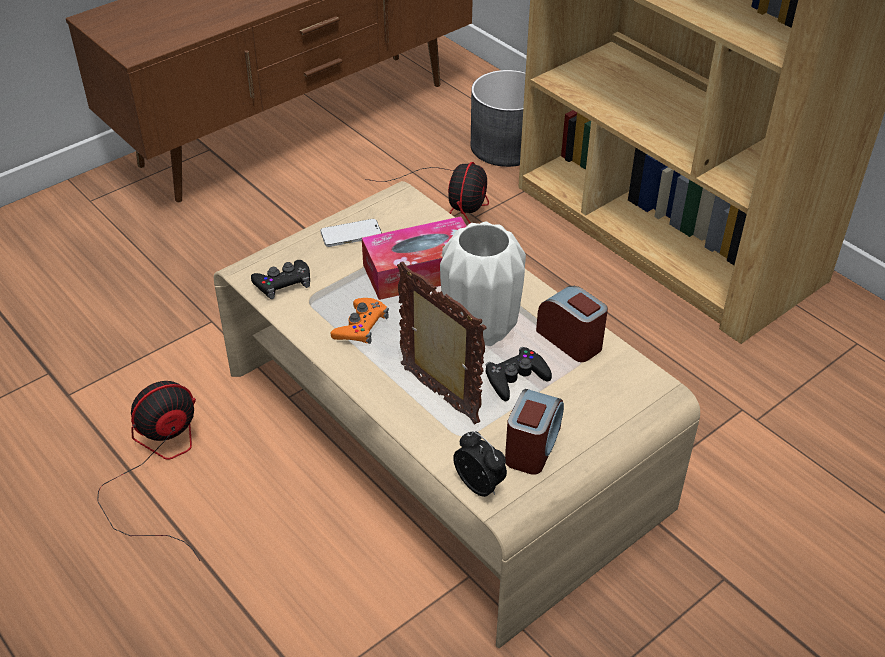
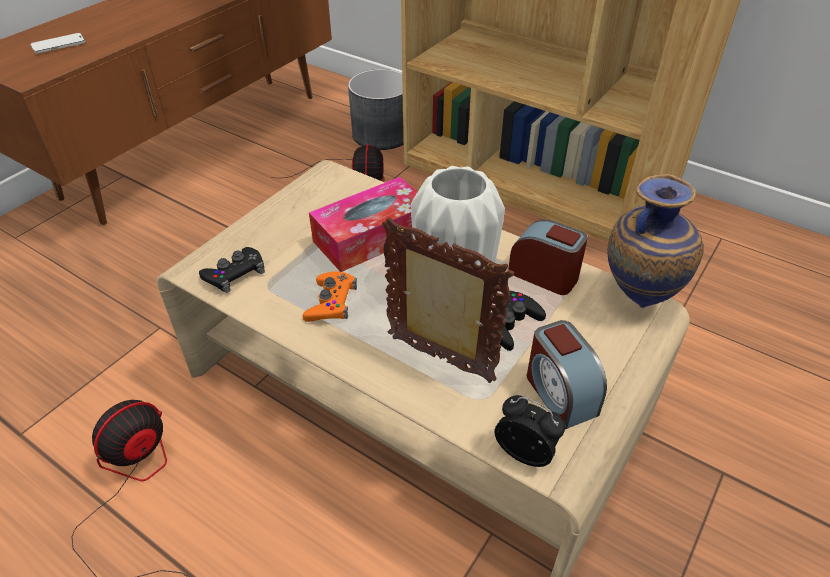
camera: 15 degrees left, 0 degrees up
phone [320,219,382,247] -> phone moved to [30,33,85,53]
alarm clock [505,389,564,475] -> alarm clock turned 150 degrees clockwise [527,320,607,429]
none -> vase [607,174,704,308]

